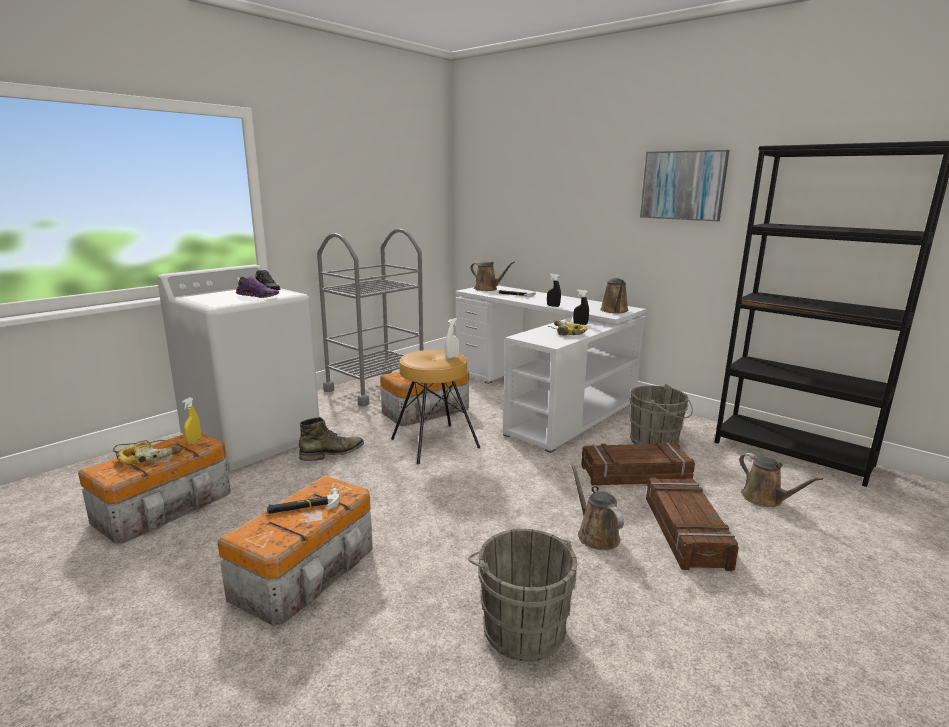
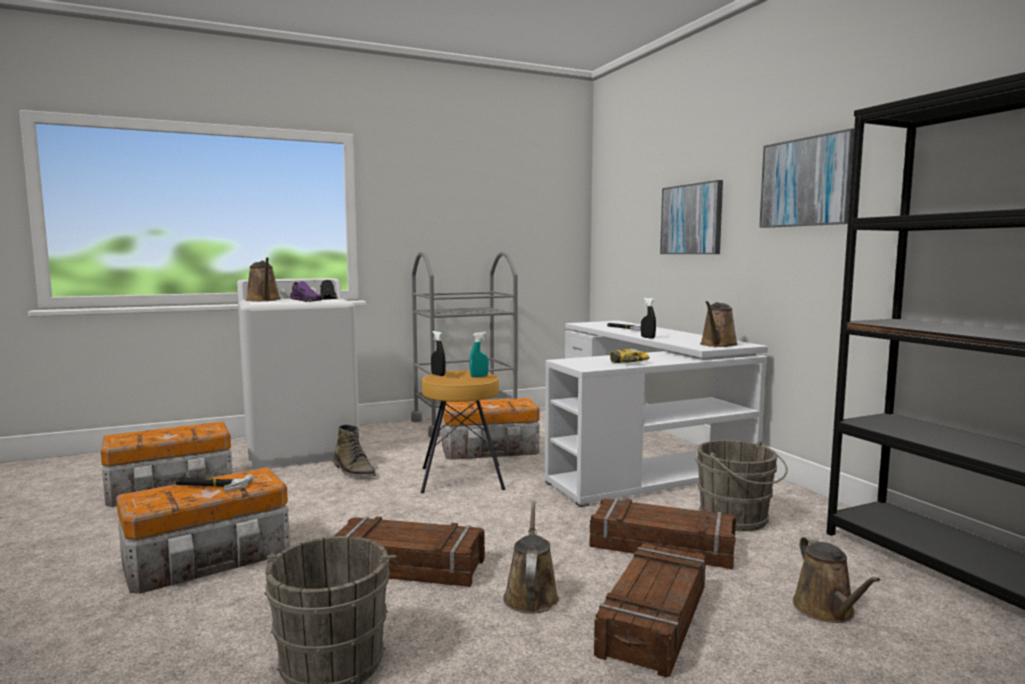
camera: 25 degrees right, 10 degrees down
power drill [113,440,183,464] -> none
yellow spray bottle [182,397,201,444] -> none
green boot [299,417,364,461] -> green boot turned 60 degrees clockwise [334,425,376,477]
white spray bottle [445,318,459,358] -> turquoise spray bottle [470,332,489,377]
brown watering can [470,261,515,291] -> brown watering can moved to [246,258,280,301]
black spray bottle [573,290,589,325] -> black spray bottle moved to [431,331,446,376]
none -> crate [334,516,485,587]
none -> picture [660,180,723,254]

